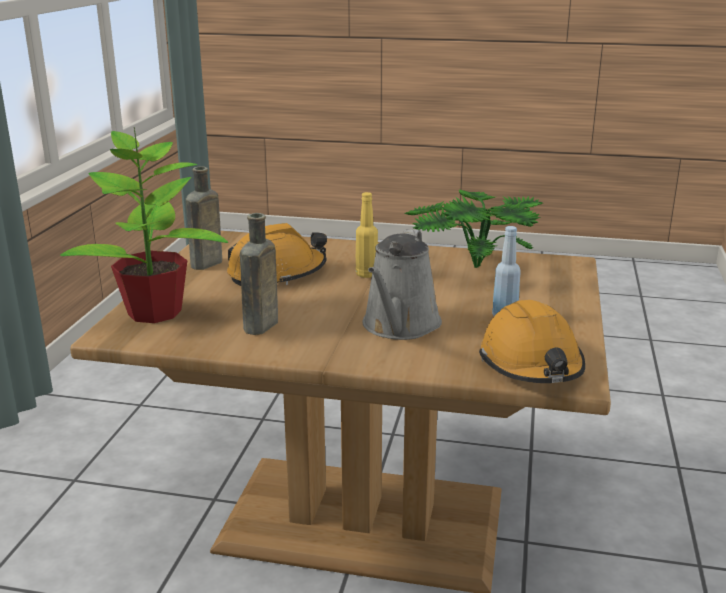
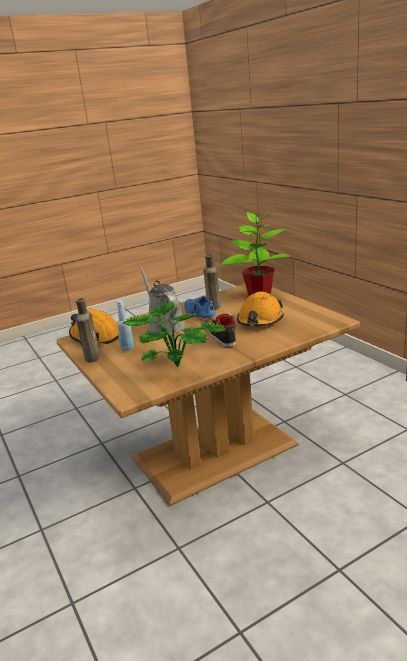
camera: 140 degrees right, 0 degrees up
brown bottle [186,166,222,270] -> brown bottle moved to [75,298,100,363]
yellow bottle [356,192,378,278] -> black shoe [209,314,236,347]
none -> blue shoe [184,295,217,321]

